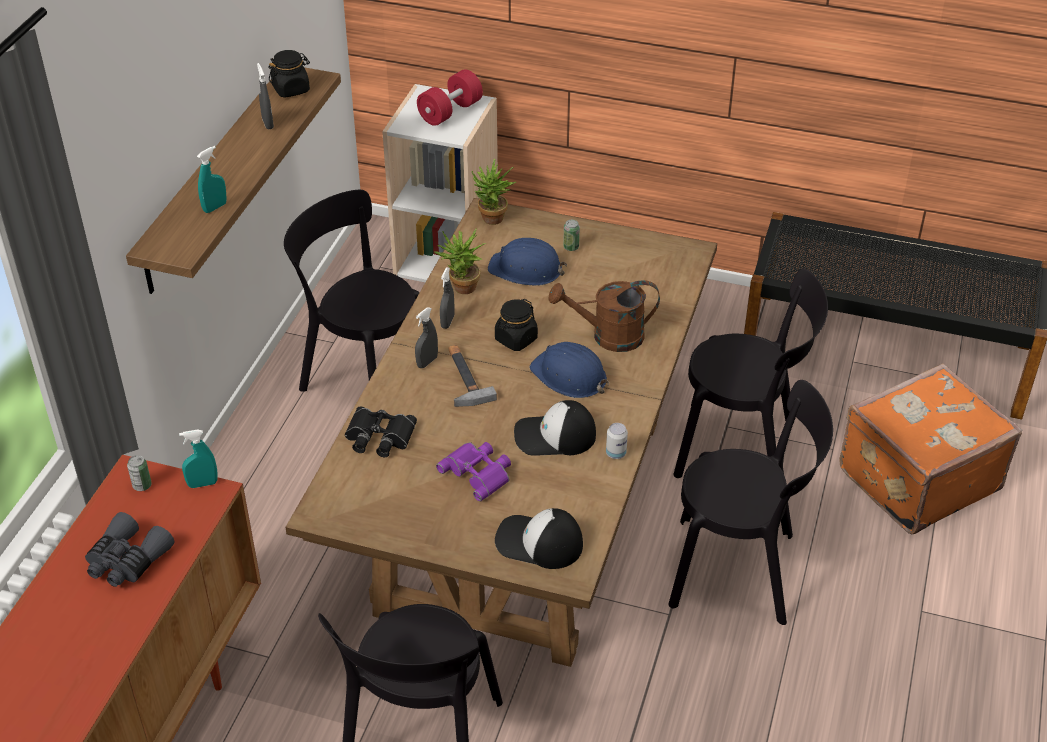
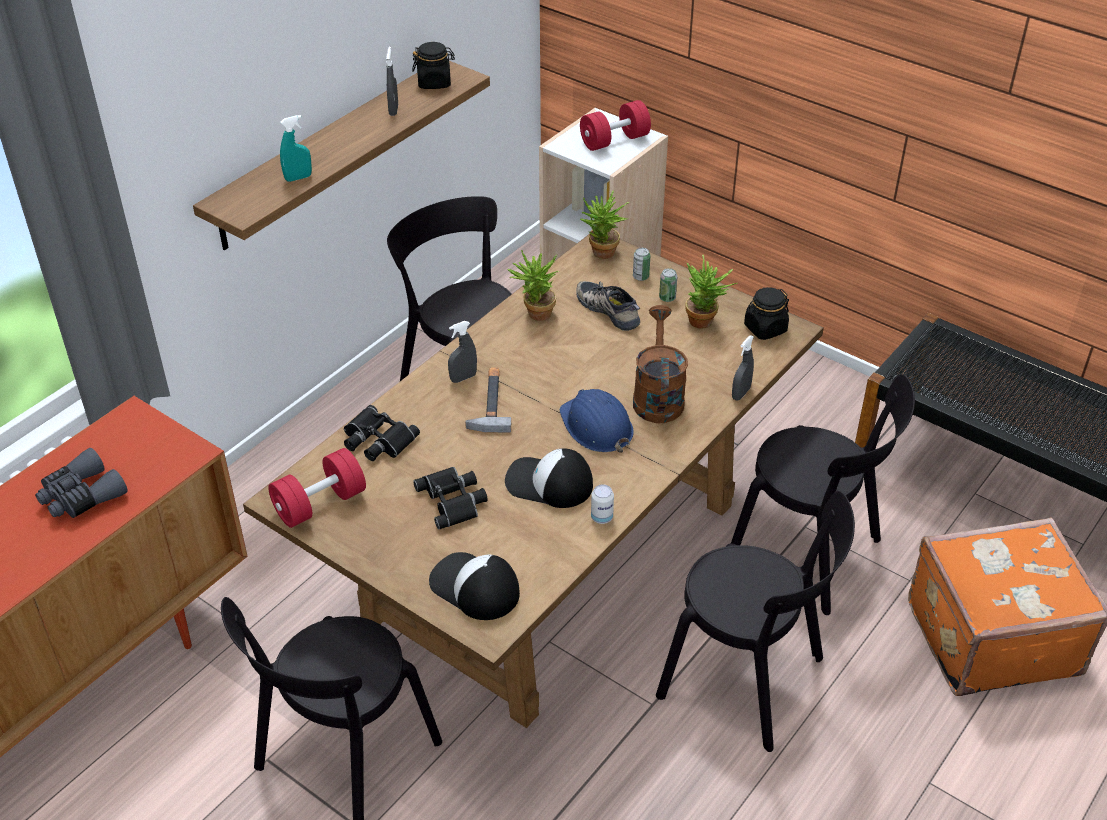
camera: 20 degrees right, 0 degrees up
can [127,455,152,491] -> can moved to [633,248,650,281]
turquoise spray bottle [179,430,218,488] -> none
purple binoculars [436,442,511,502] -> black binoculars [413,467,488,529]
grey spray bottle [440,267,455,329] -> grey spray bottle moved to [732,335,754,401]
blue hard hat [488,238,567,286] -> shoe [577,281,640,331]
black jar [495,299,538,351] -> black jar moved to [744,287,789,340]
brown watering can [549,280,660,352] -> brown watering can turned 75 degrees clockwise [633,305,688,423]
none -> red dumbbell [268,448,366,528]
none -> potted plant [685,255,738,329]

